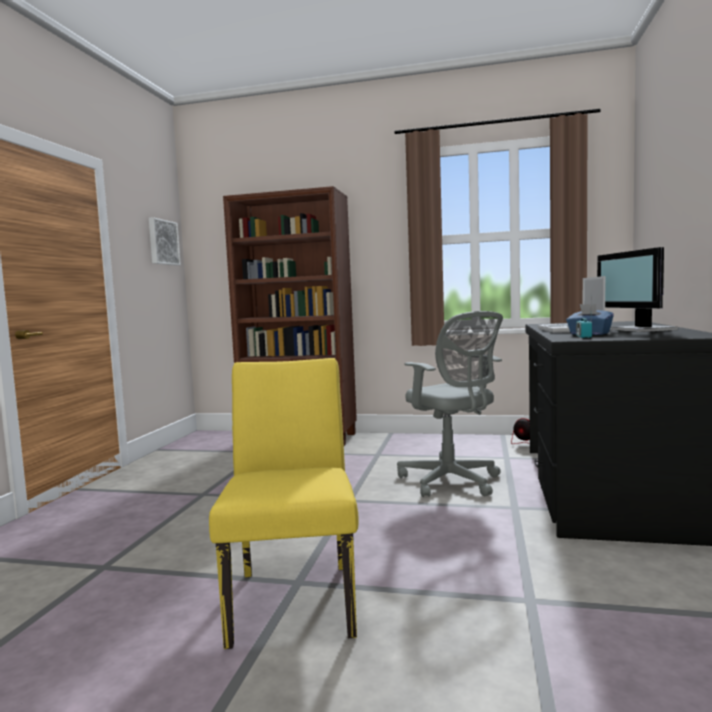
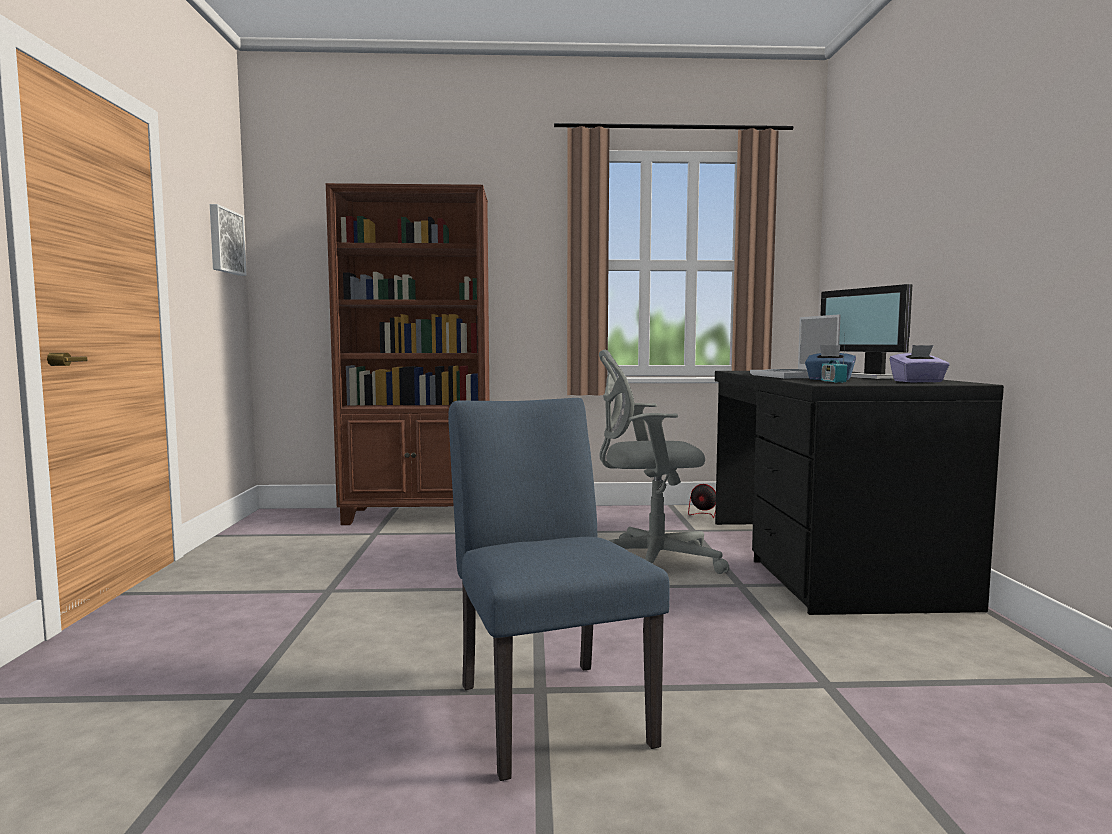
camera: 15 degrees left, 0 degrees up
yellow chair [209,358,359,649] -> blue chair [448,398,670,781]
grey office chair [397,311,503,497] -> grey office chair turned 135 degrees clockwise [599,350,729,574]
none -> purple tissue box [890,345,950,383]

